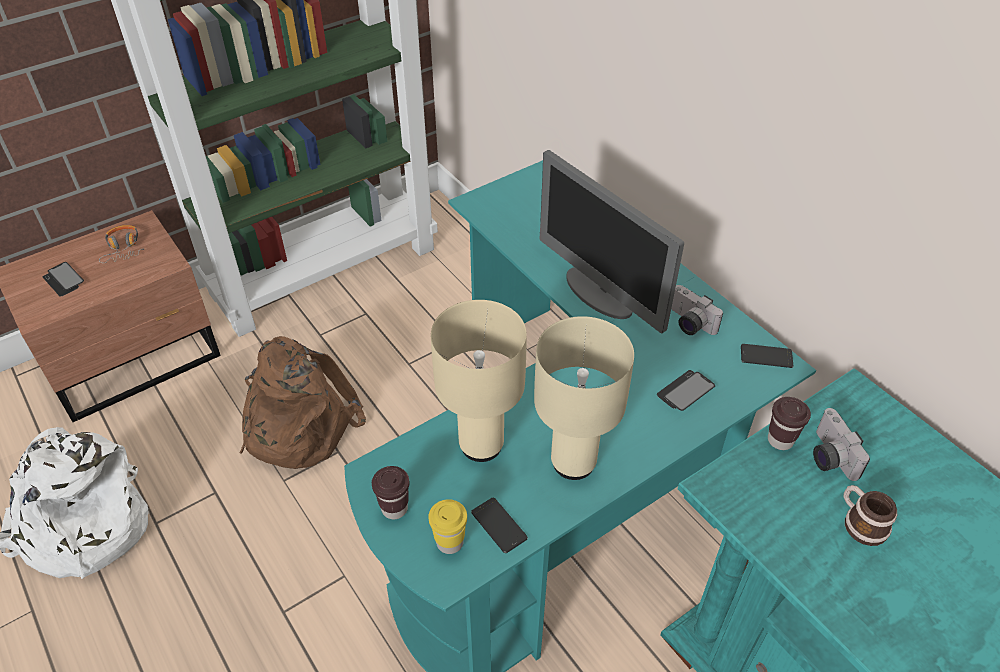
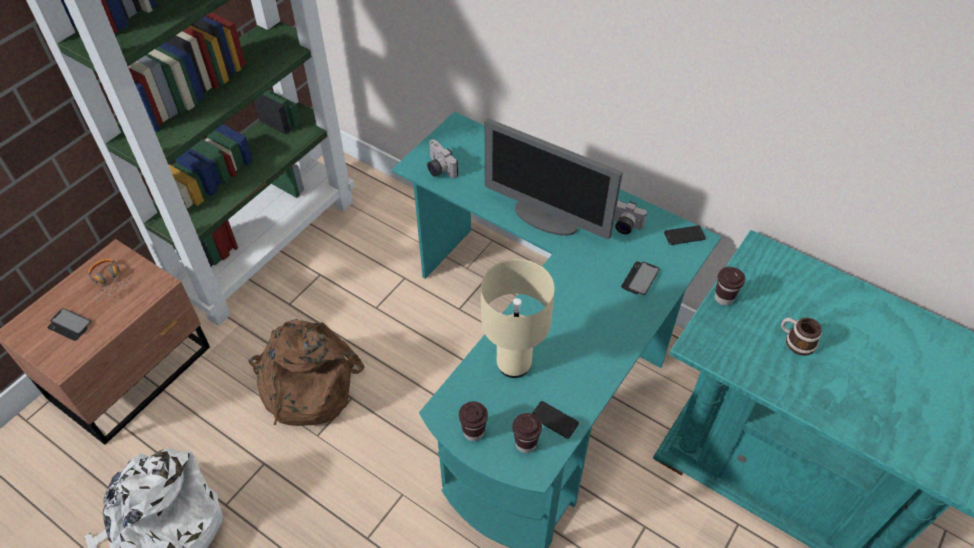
camera: 20 degrees left, 5 degrees up
yellow cup [428,499,467,554] -> brown cup [513,413,542,453]
beige table lamp [534,316,634,480] -> none
camera [813,408,870,481] -> camera moved to [427,139,458,178]

